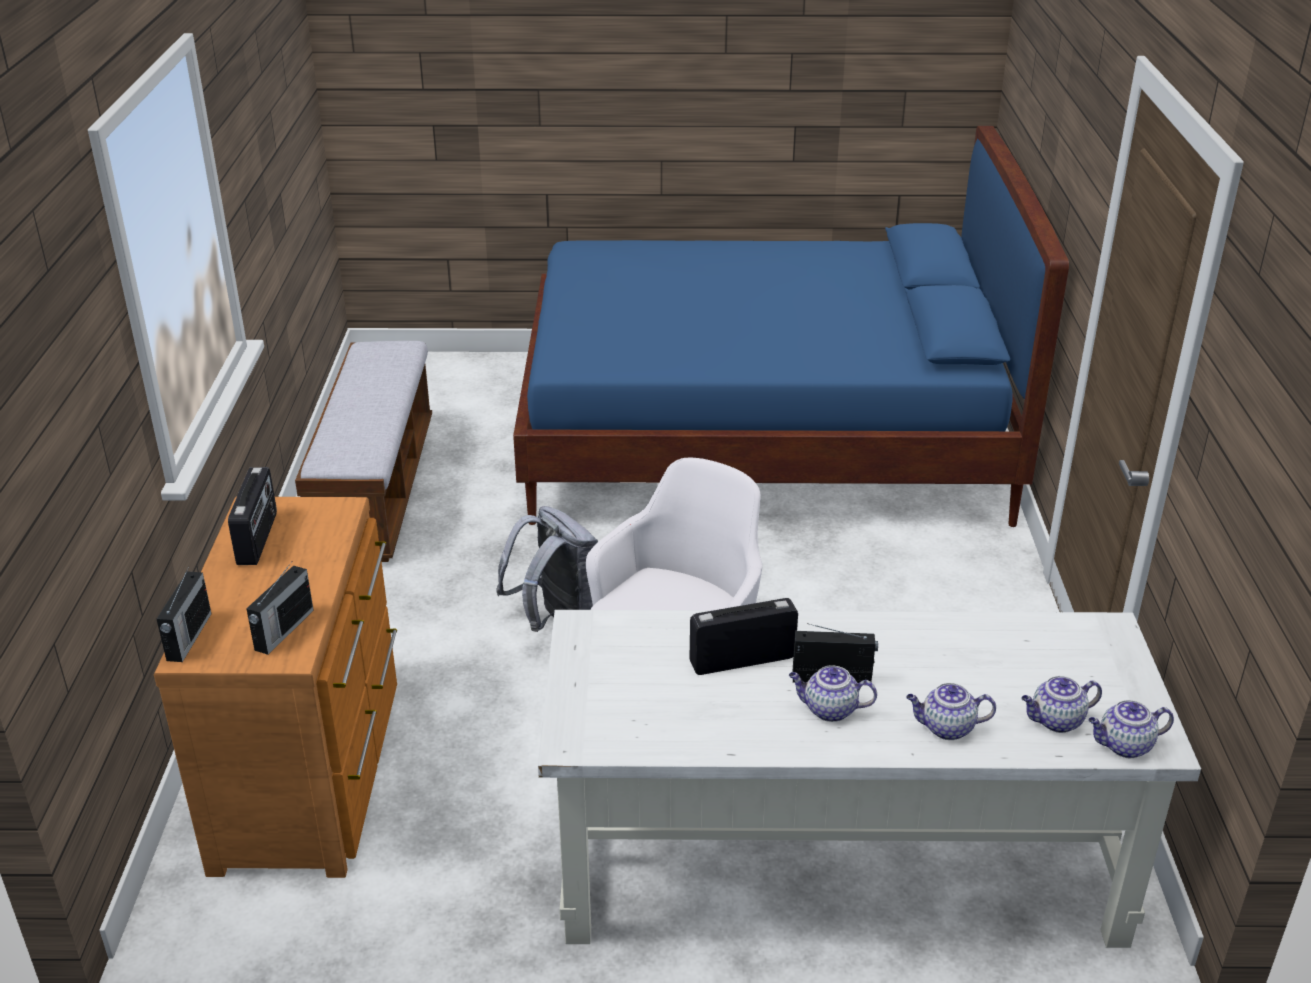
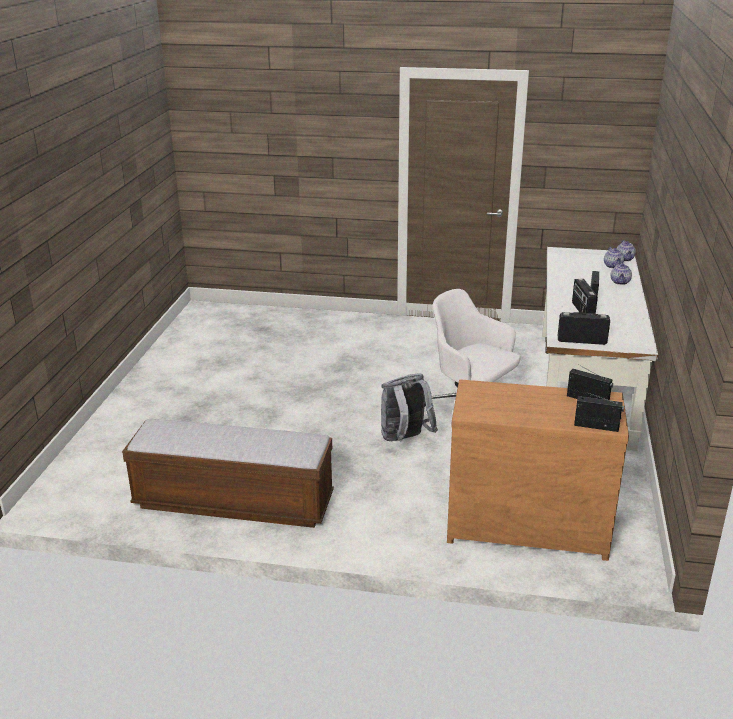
camera: 80 degrees left, 5 degrees down
radio [228,467,277,565] -> radio moved to [558,312,610,345]
blue bed [513,126,1069,527] -> none
teapot [789,665,877,722] -> none

